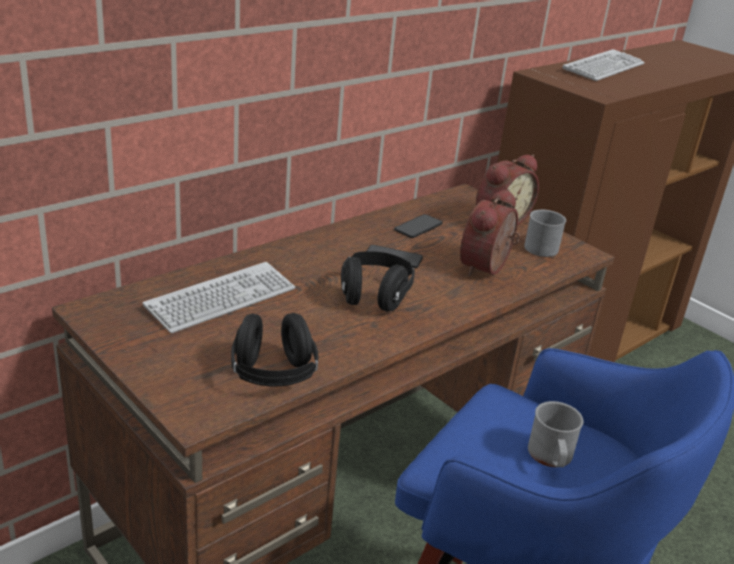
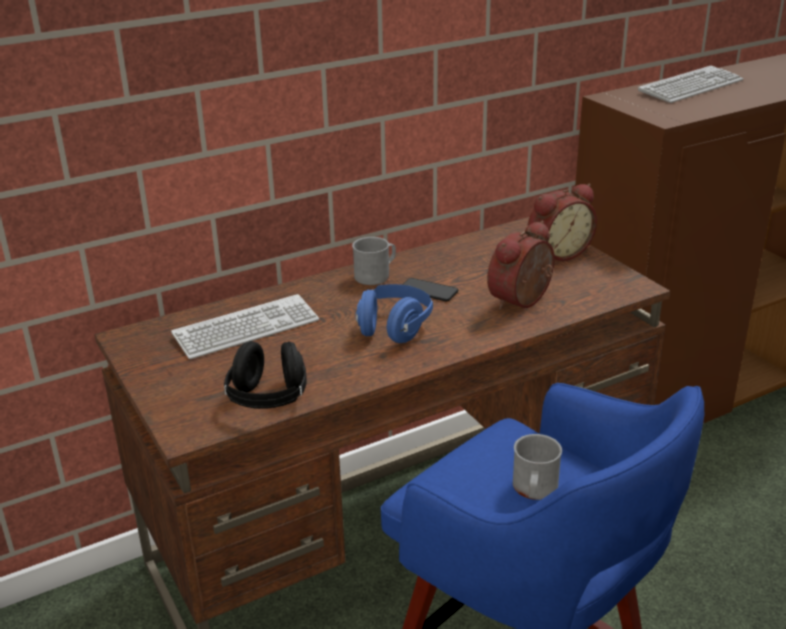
camera: 15 degrees right, 0 degrees up
black headphones [341,251,415,312] -> blue headphones [356,284,433,343]
phone [394,214,443,238] -> none
grey mug [524,210,566,257] -> grey mug moved to [352,237,396,285]

